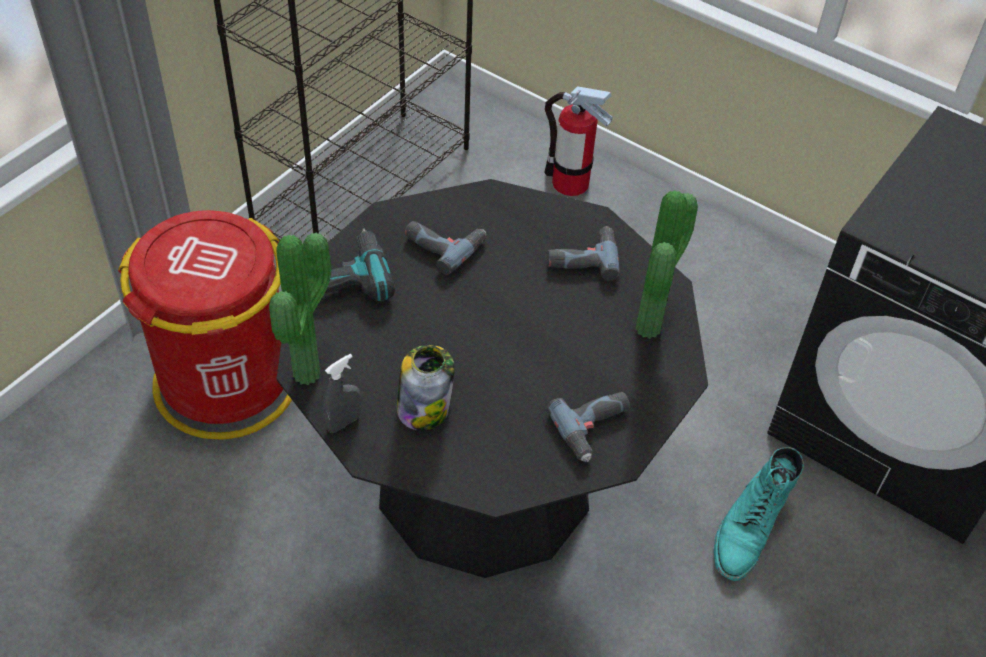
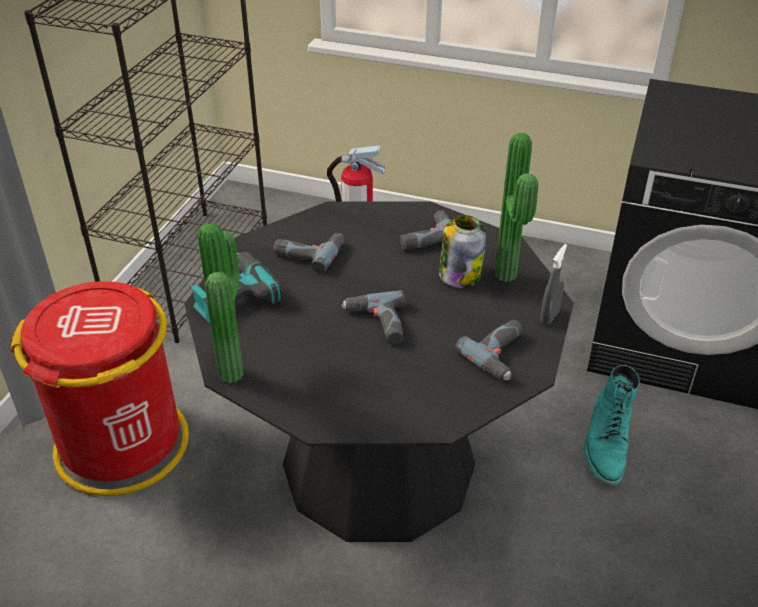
camera: 15 degrees left, 10 degrees down
grey spray bottle [322,354,361,433] -> grey spray bottle moved to [540,244,567,325]
jar [397,345,455,431] -> jar moved to [439,215,487,288]
none -> power drill [342,290,405,344]

